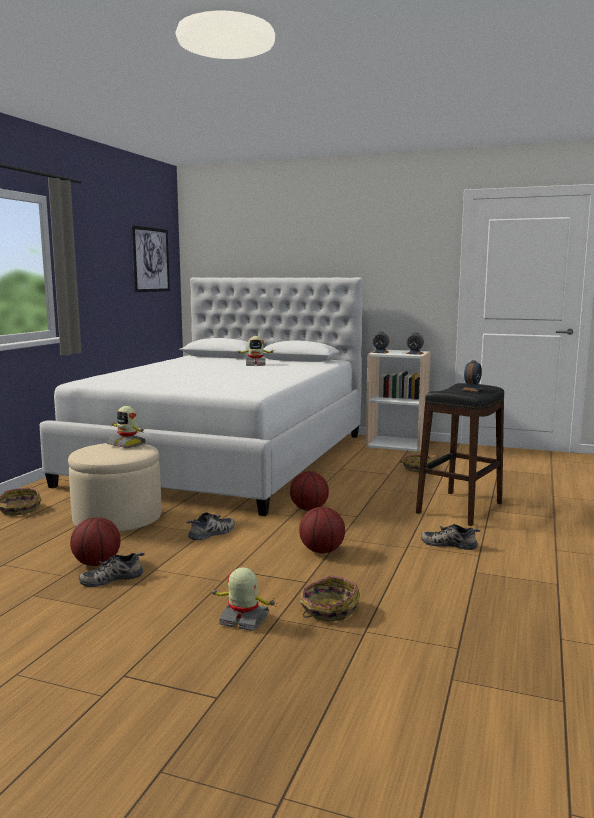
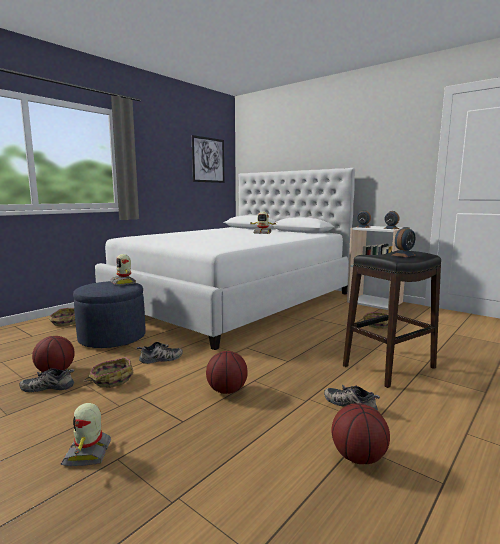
camera: 20 degrees right, 0 degrees up
beige ottoman [68,443,162,532] -> blue ottoman [73,281,146,348]
toy robot [209,567,277,631] -> toy robot turned 135 degrees counterclockwise [61,403,111,466]
basketball [290,471,329,511] -> basketball moved to [332,404,390,464]
basket [299,575,360,622] -> basket moved to [84,357,134,388]

